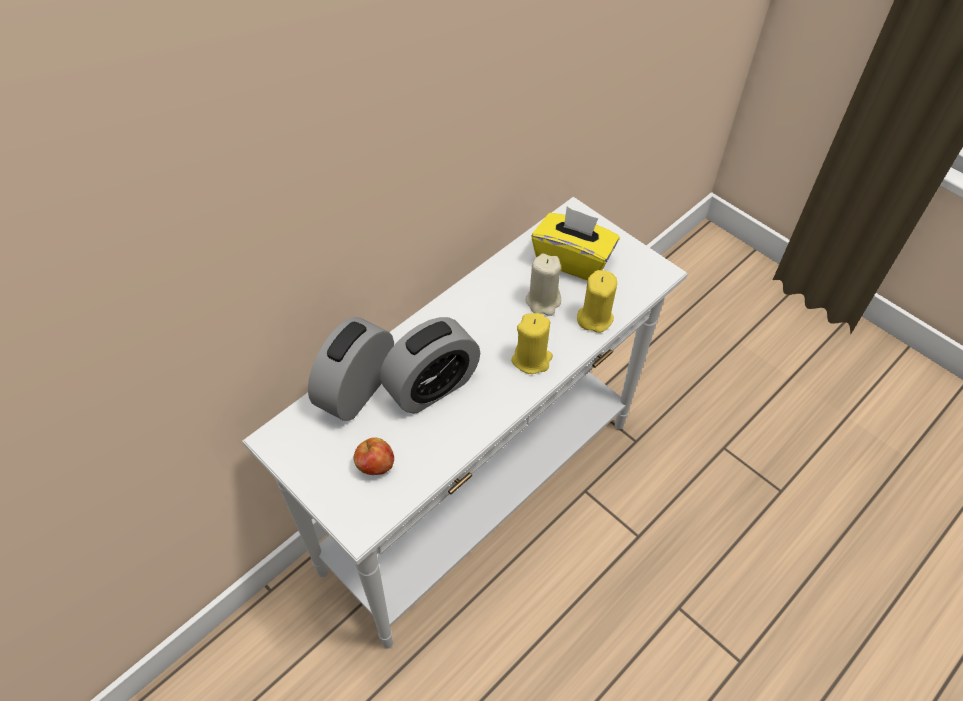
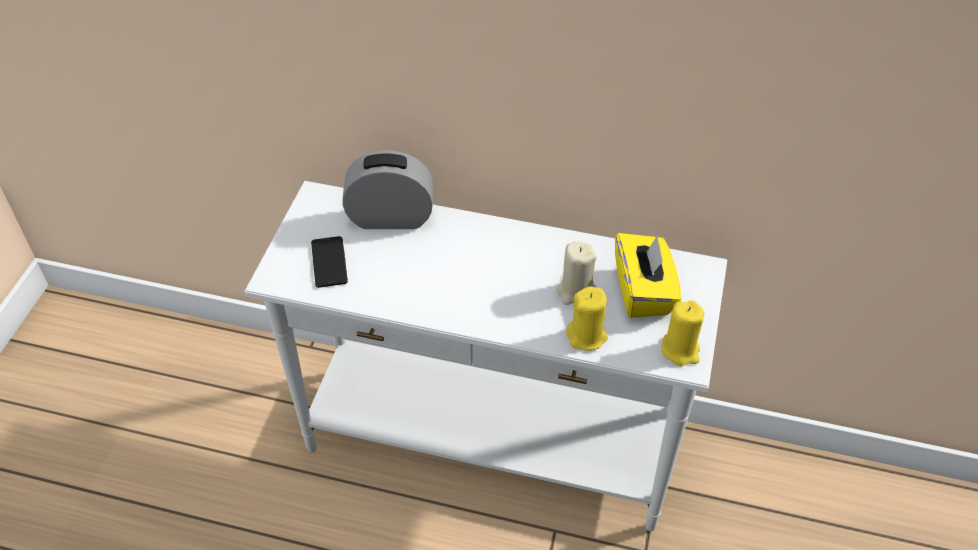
camera: 60 degrees right, 5 degrees down
apple [354,437,394,475] -> phone [311,236,348,288]
alarm clock [380,317,480,414] -> none
yellow candle [511,313,553,374] -> yellow candle moved to [661,300,704,366]

